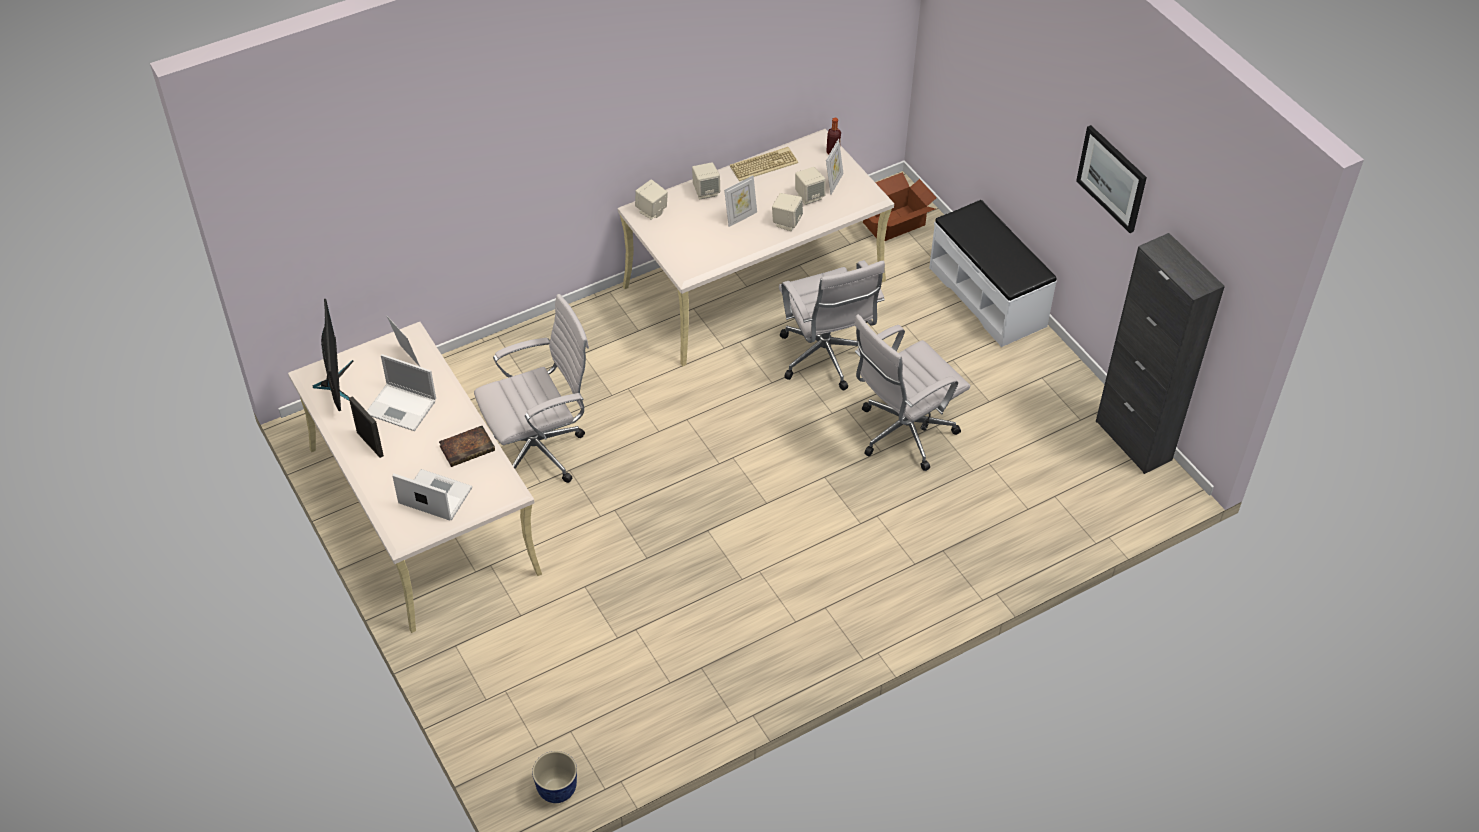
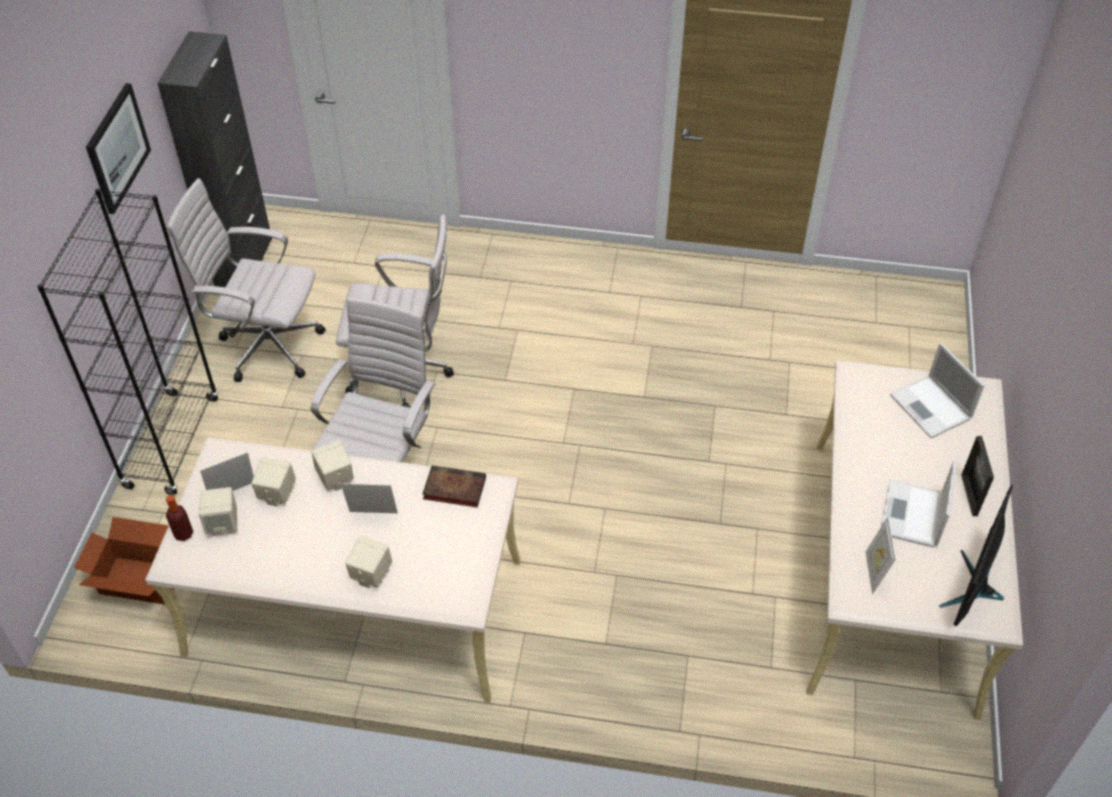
camera: 140 degrees left, 0 degrees up
laptop [367,354,436,431] -> laptop turned 135 degrees counterclockwise [881,460,957,547]
book [439,426,495,467] -> book moved to [422,465,486,508]
white office chair [474,294,589,483] -> white office chair moved to [167,178,326,382]
planter [532,751,577,803] -> none
beige speaker [635,179,668,220] -> beige speaker moved to [199,487,237,535]
keyboard [730,147,798,181] -> none
white bench [929,200,1057,347] -> black bookcase [37,188,218,495]

